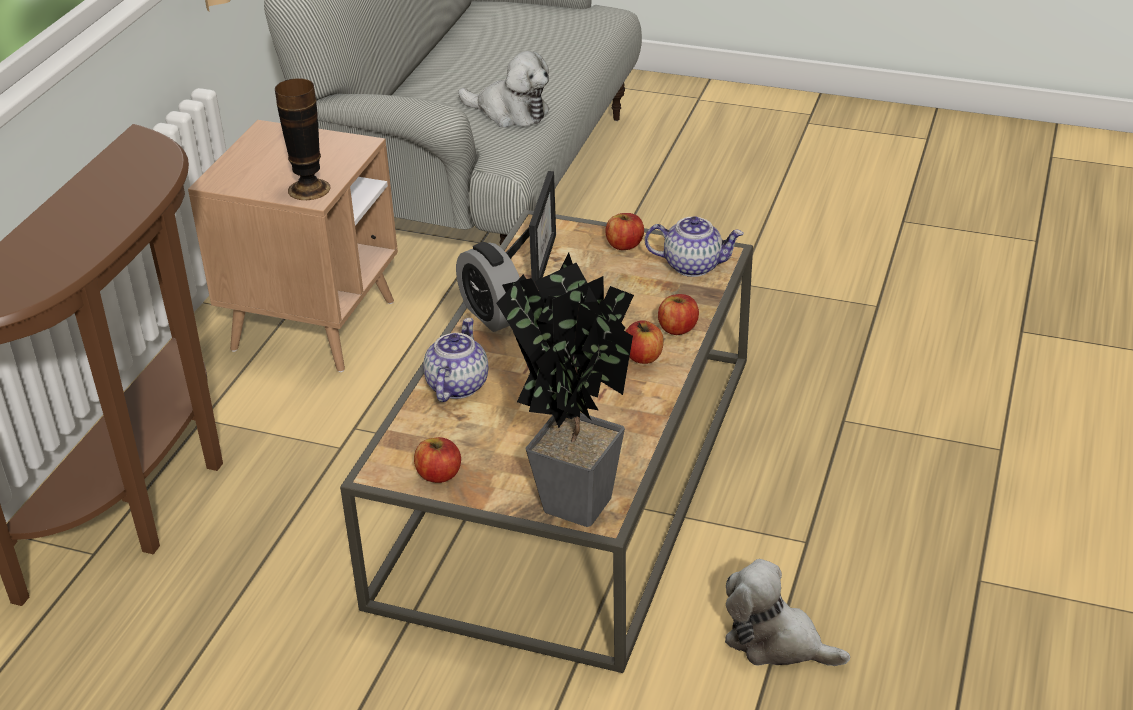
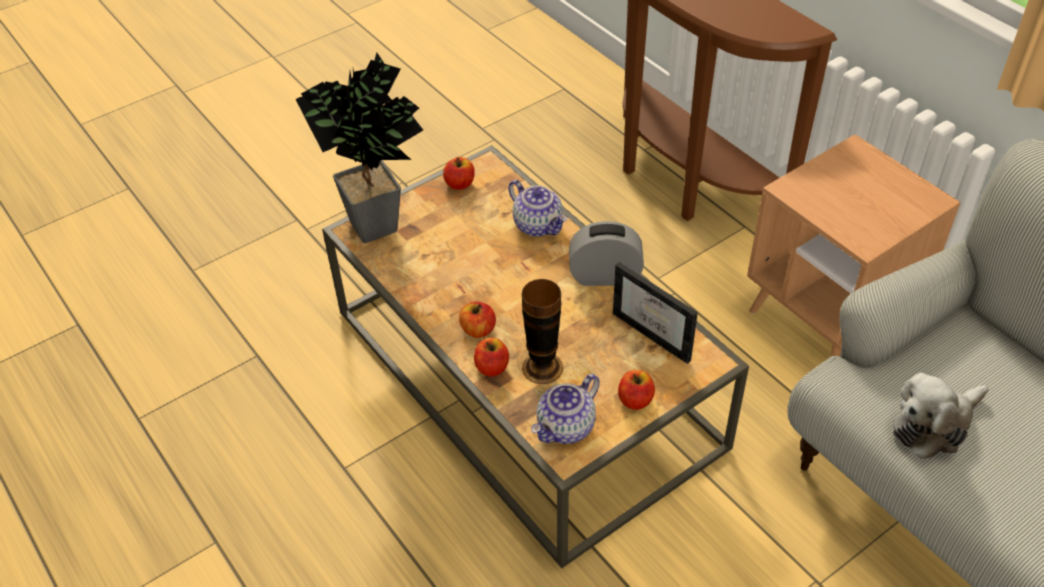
camera: 125 degrees right, 10 degrees up
vase [275,78,331,200] -> vase moved to [522,279,563,384]
plush toy [725,559,850,666] -> none

